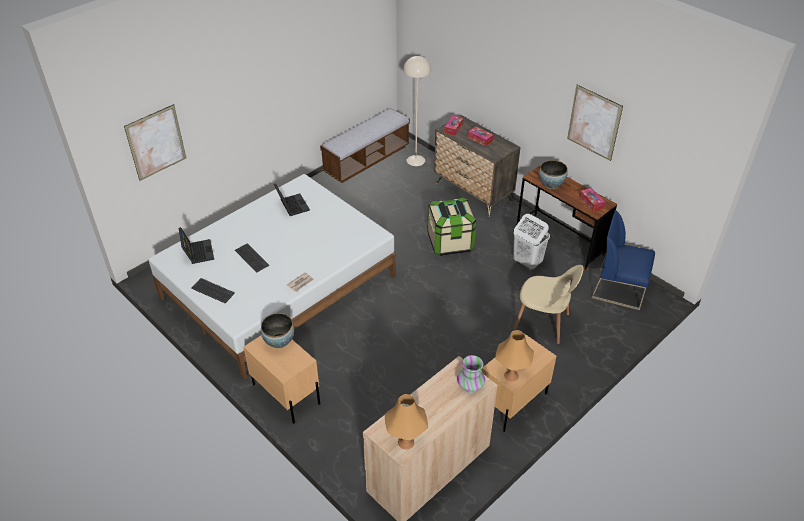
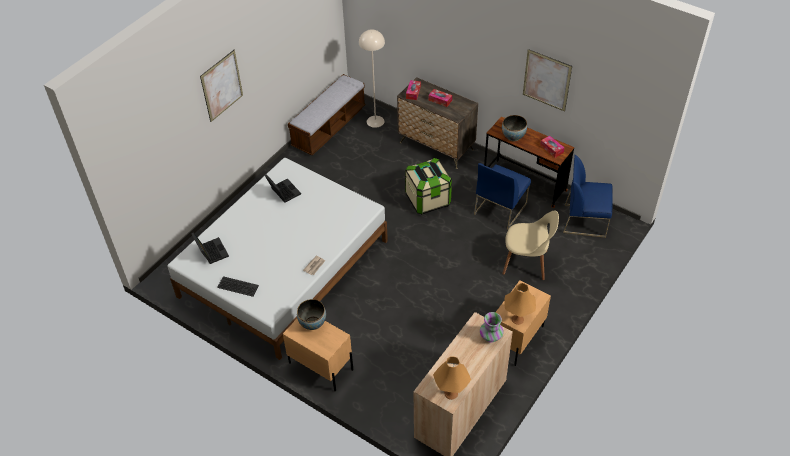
camera: 10 degrees left, 5 degrees up
picture [124,104,186,181] -> picture moved to [200,50,243,122]
keyboard [235,243,269,273] -> none
white laundry basket [513,214,550,270] -> blue chair [474,163,531,230]

